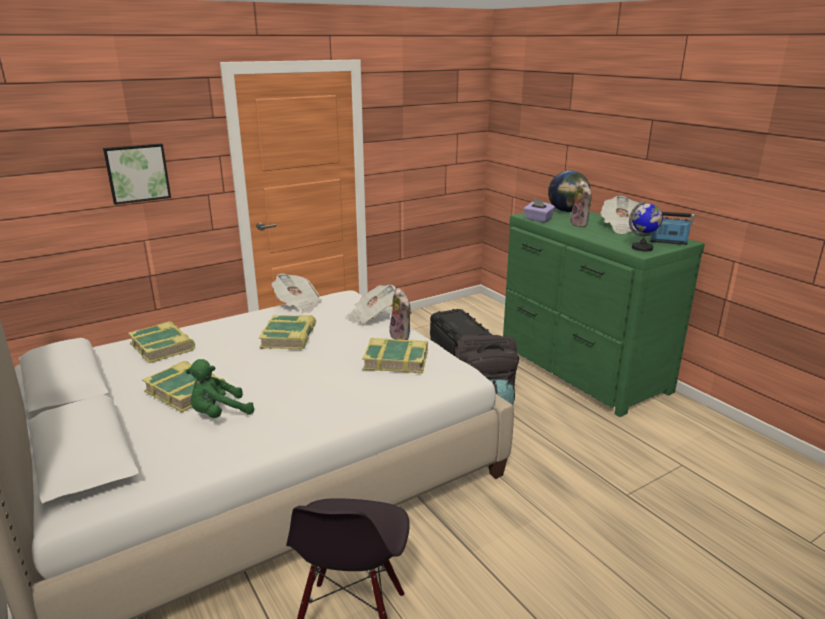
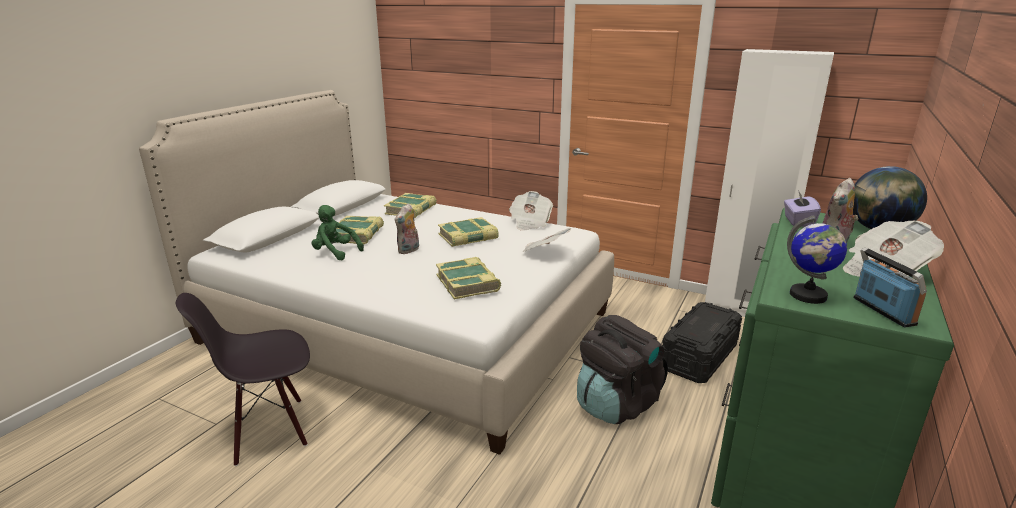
camera: 60 degrees right, 0 degrees up
picture [103,144,171,205] -> none
plush toy [389,288,412,340] -> plush toy moved to [395,203,419,254]
none -> white wardrobe [705,49,834,317]

